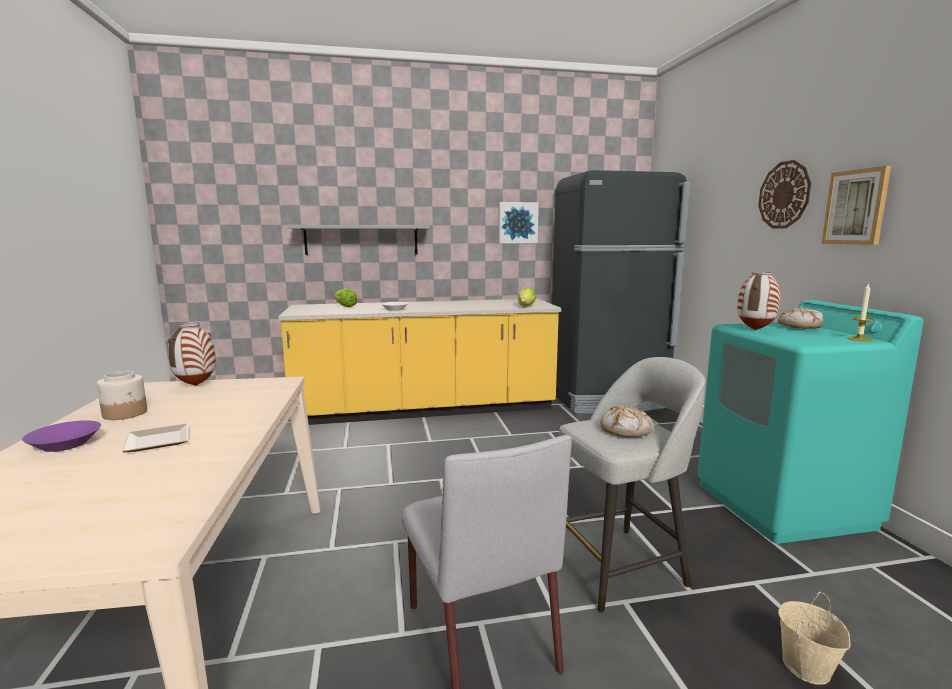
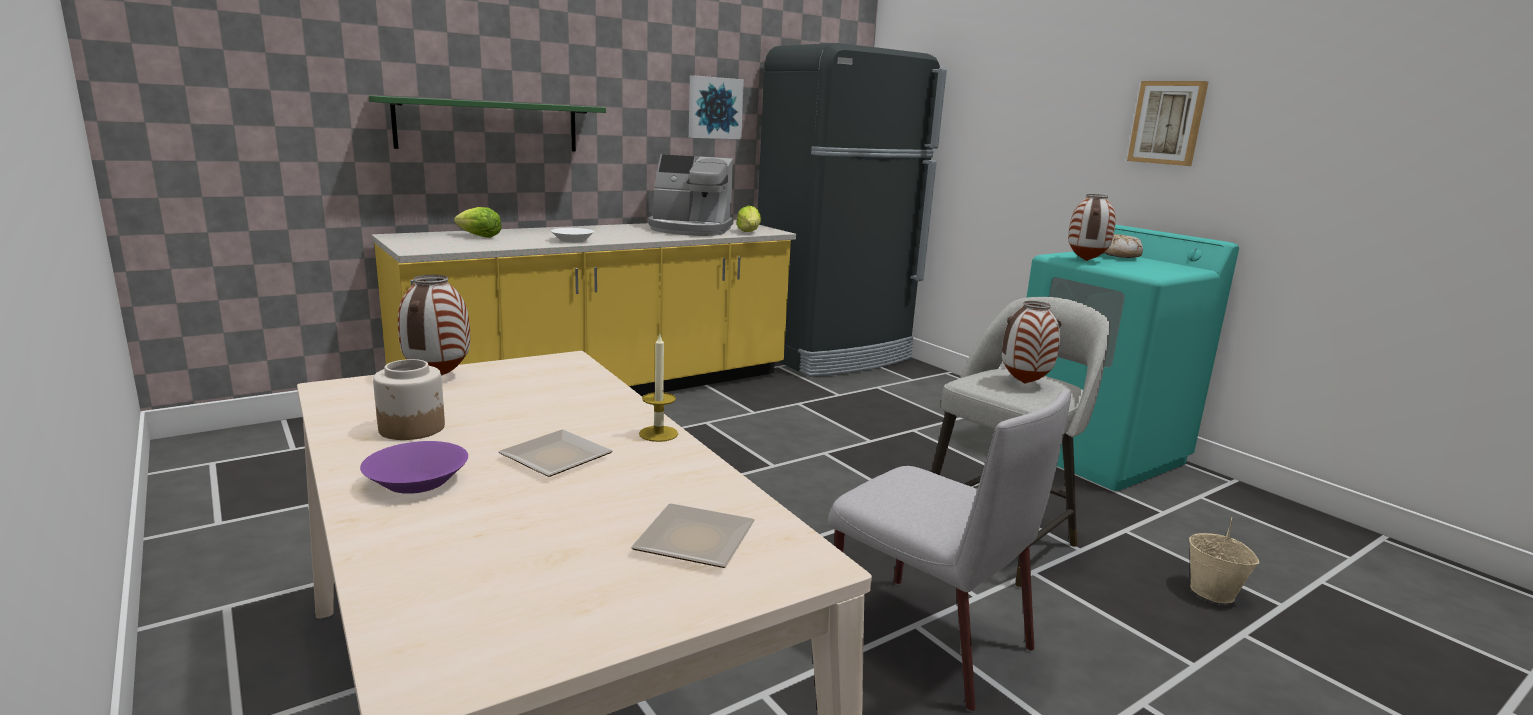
camera: 25 degrees left, 5 degrees up
grey shelf [288,225,430,255] -> green shelf [369,96,606,151]
bread [600,406,654,438] -> vase [1002,301,1062,384]
wall clock [758,160,811,229] -> none
candle [847,283,874,341] -> candle moved to [639,335,678,442]
none -> plate [631,504,755,568]
none -> coffee machine [648,154,733,236]

